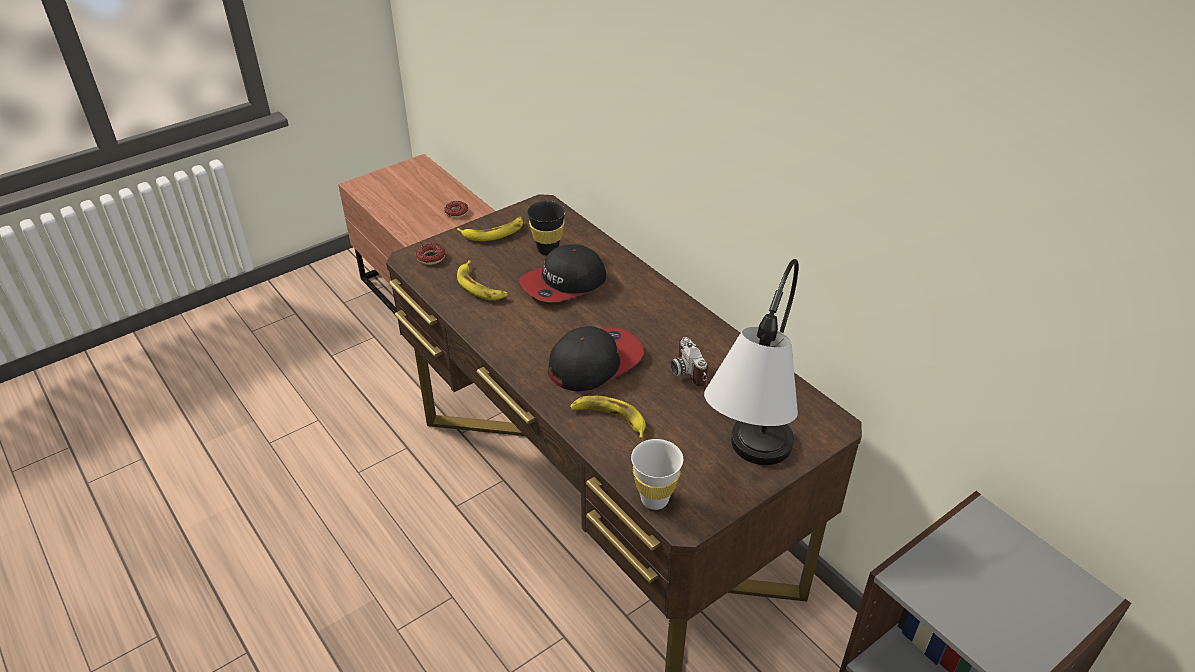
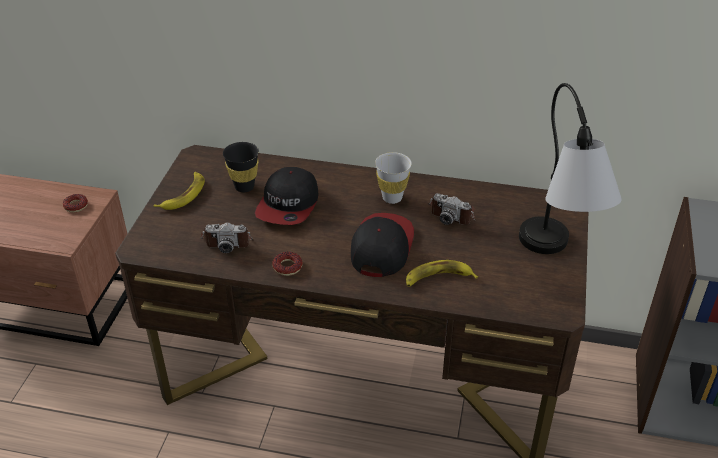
camera: 40 degrees left, 0 degrees up
donut [416,243,445,265] -> donut moved to [272,252,303,276]
banana [457,260,508,300] -> camera [200,222,254,253]
white cup [631,439,683,510] -> white cup moved to [375,152,412,204]

